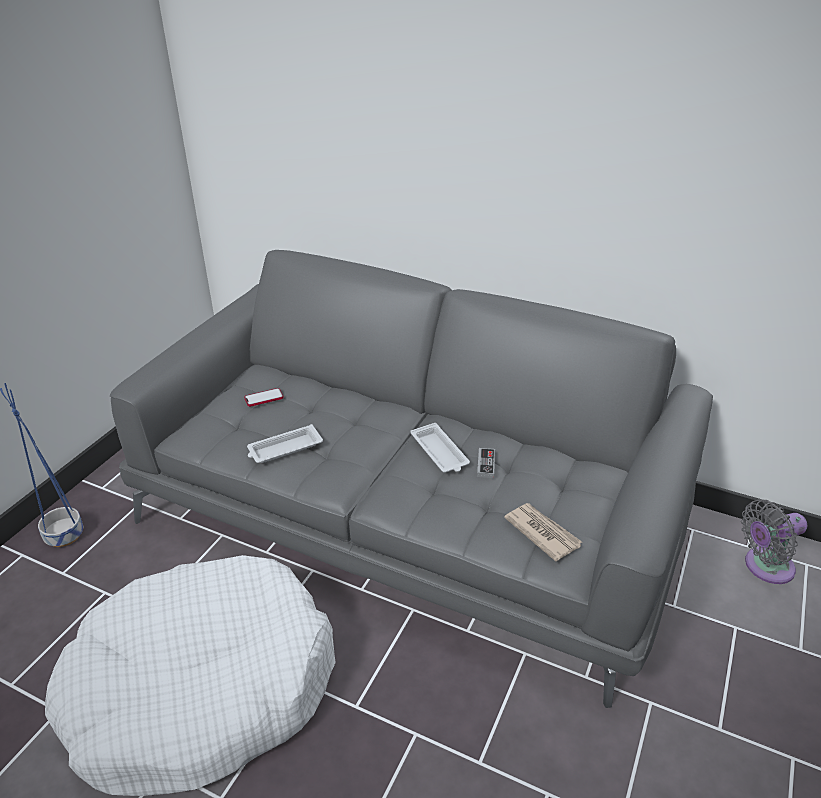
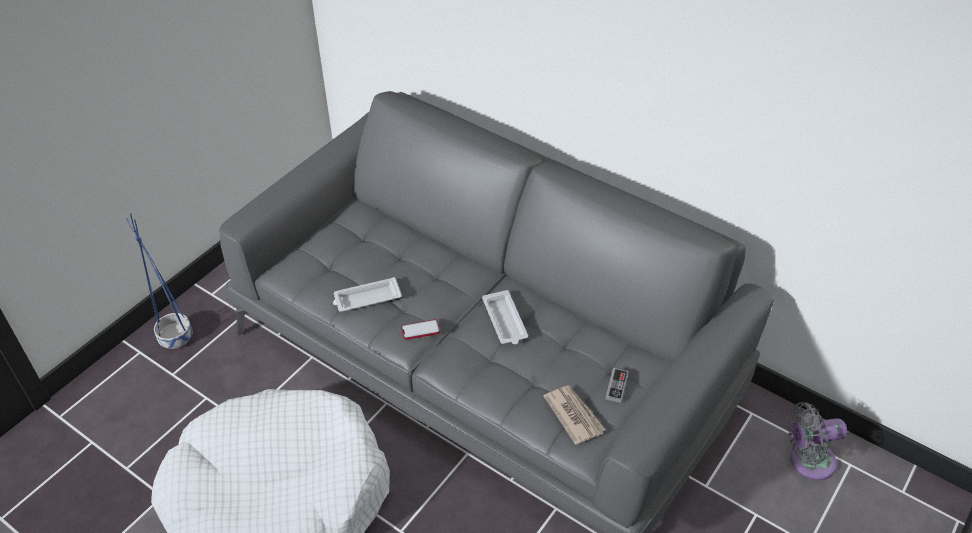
camera: 10 degrees right, 10 degrees up
phone [244,388,284,407] -> phone moved to [401,319,440,340]
game controller [477,448,495,478] -> game controller moved to [605,368,629,403]

